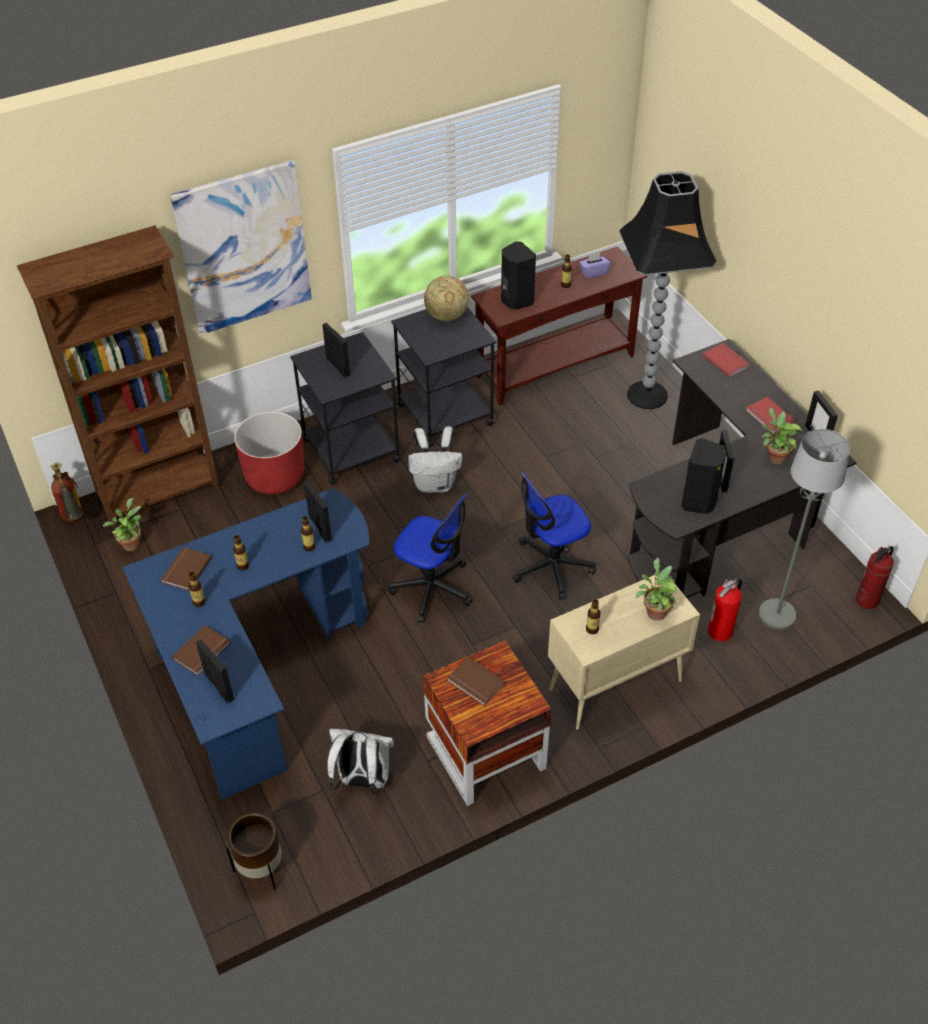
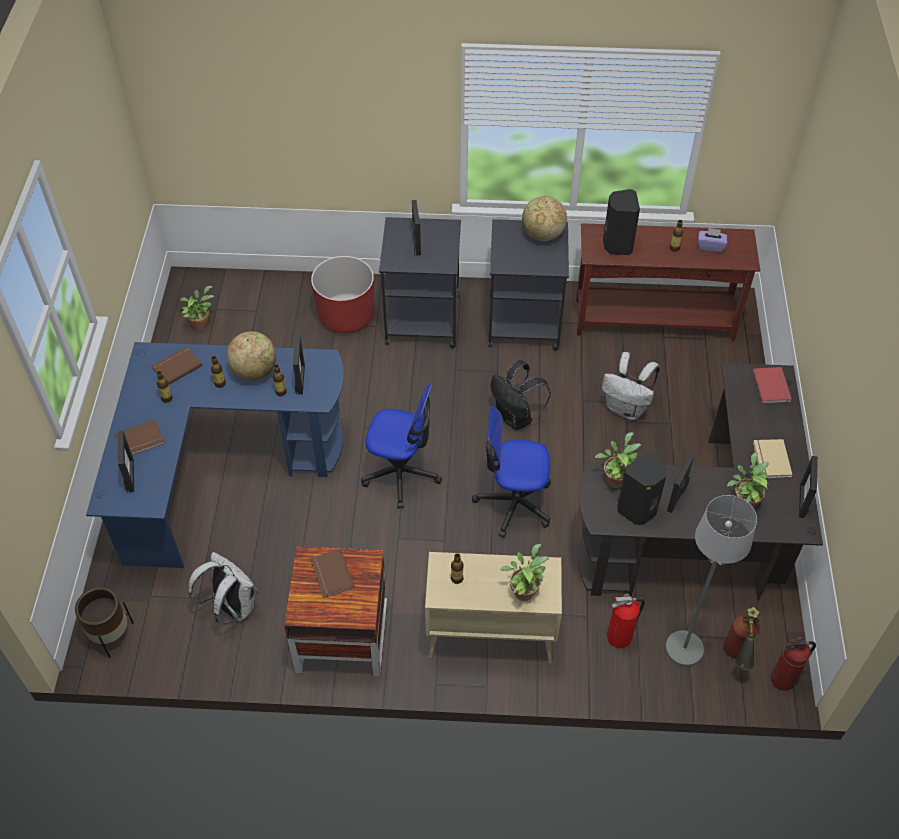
camera: 30 degrees right, 5 degrees up
brown bookcase [17,225,220,528] -> none
fire extinguisher [51,462,83,523] -> fire extinguisher moved to [724,607,760,671]
picture [170,160,312,335] -> none
office chair [388,493,472,623] -> office chair turned 45 degrees counterclockwise [361,384,442,509]
white backpack [408,426,463,493] -> white backpack moved to [602,352,660,420]
black floor lamp [619,171,717,409] -> none
red book [746,397,795,434] -> beige book [753,439,793,478]
none -> globe [227,331,276,380]
none -> black backpack [490,360,551,430]
none -> potted plant [595,432,641,488]

